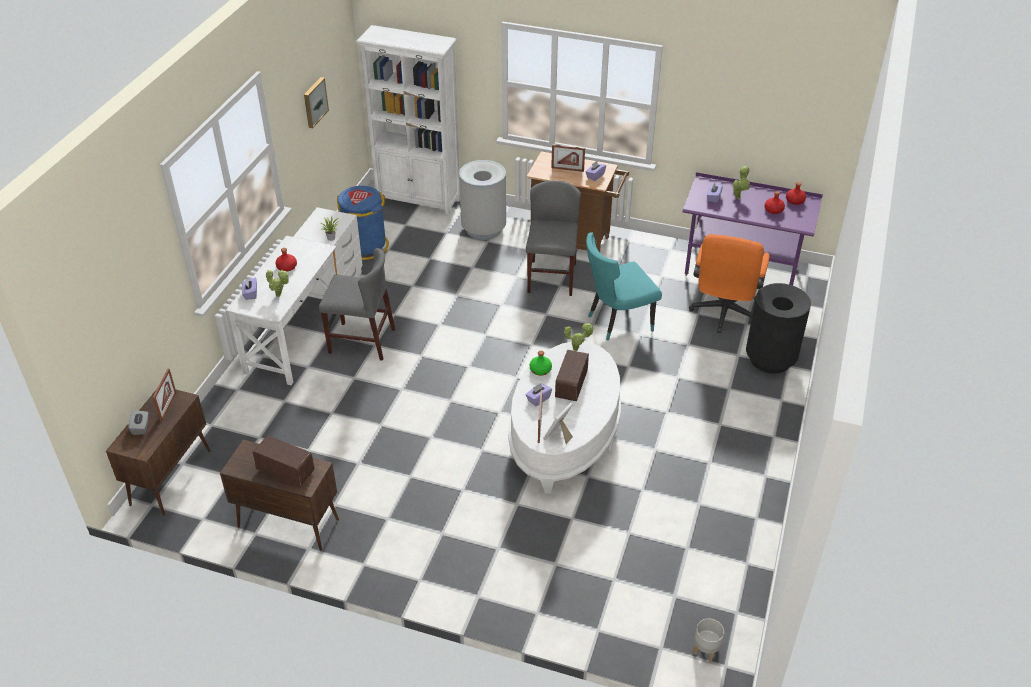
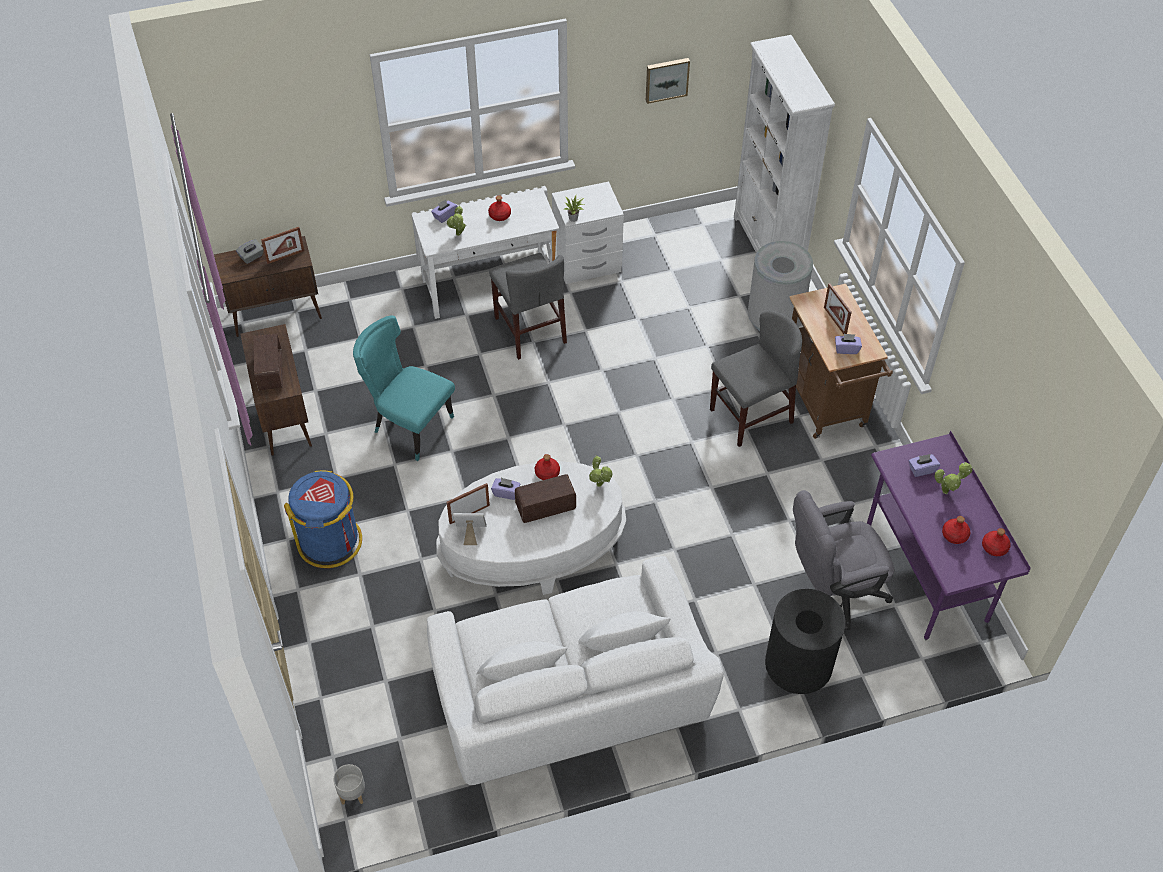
camera: 55 degrees right, 10 degrees up
blue trash can [337,186,389,260] -> blue trash can moved to [284,470,362,568]
green bottle [530,351,552,376] -> red bottle [535,454,560,480]
turquoise chair [586,232,662,341] -> turquoise chair moved to [353,315,455,461]
orange office chair [689,234,769,333] -> grey office chair [793,490,894,630]
none -> white sofa [427,556,724,785]

